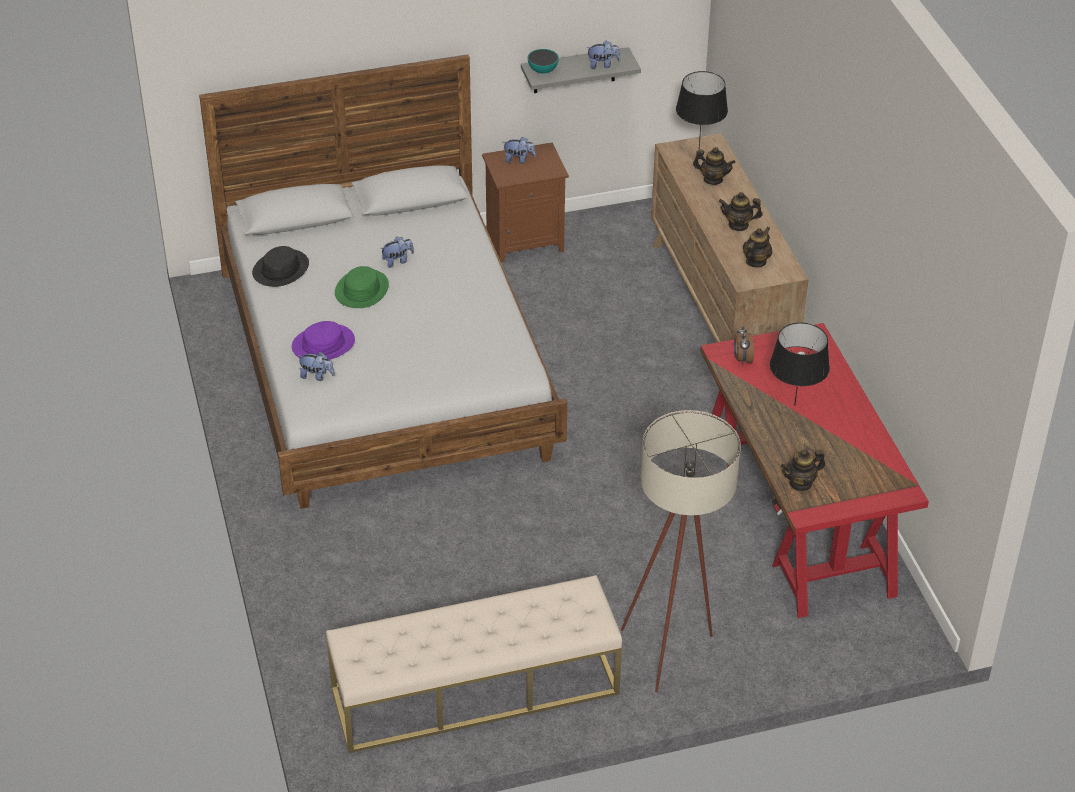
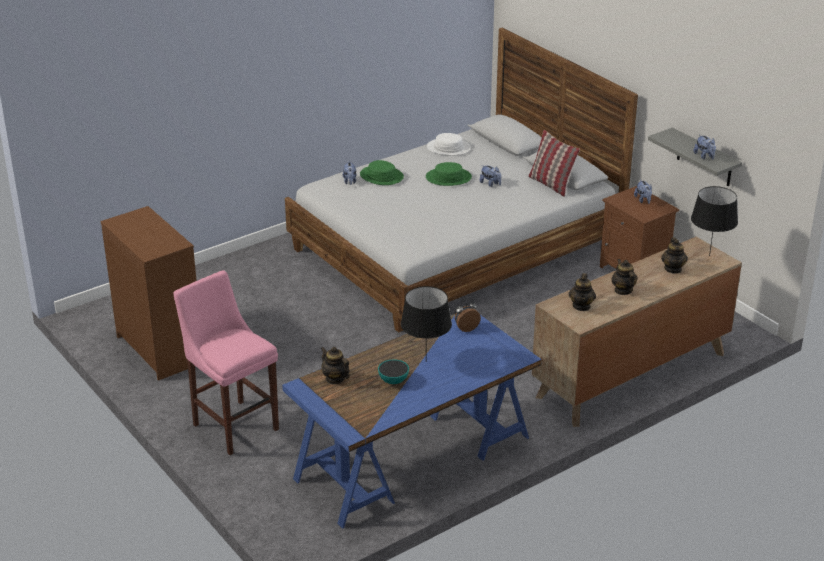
camera: 70 degrees right, 10 degrees down
black hat [252,246,309,287] -> white hat [427,133,471,155]
purple hat [292,321,355,360] -> green hat [360,160,404,185]
beige bench [326,575,622,753] -> brown dresser [100,206,197,381]
bowl [527,49,559,74] -> bowl moved to [378,359,409,384]
beige floor lamp [621,410,741,692] -> pink stool [174,270,279,455]
red desk [700,323,929,618] -> blue desk [282,313,542,529]
teapot [743,227,772,267] -> teapot turned 90 degrees clockwise [569,273,596,311]
none -> pillow [528,130,580,197]

